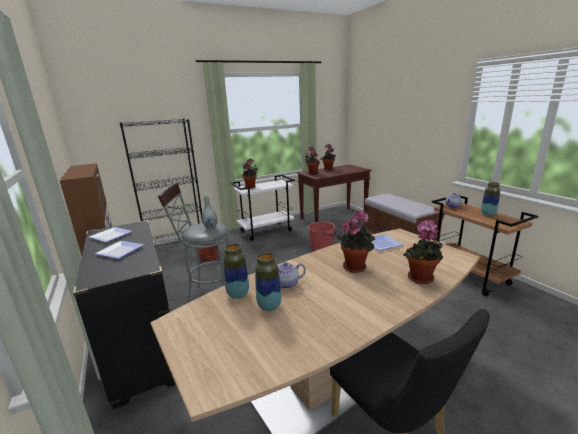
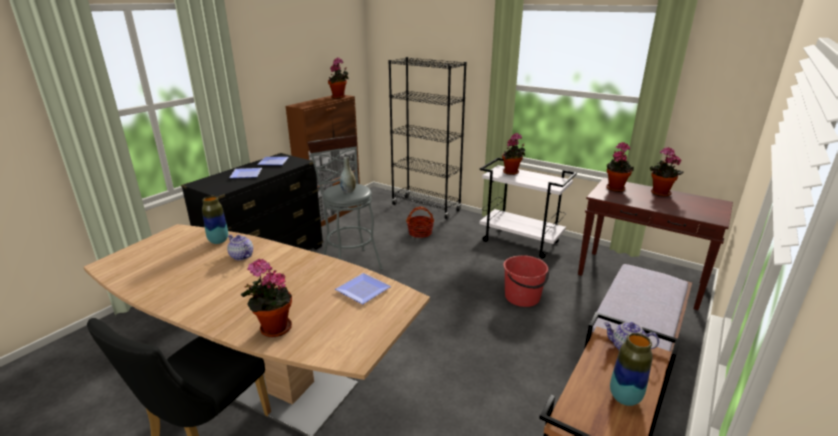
camera: 60 degrees right, 5 degrees up
vase [255,253,281,311] -> none
potted plant [336,210,375,273] -> potted plant moved to [328,58,349,99]

